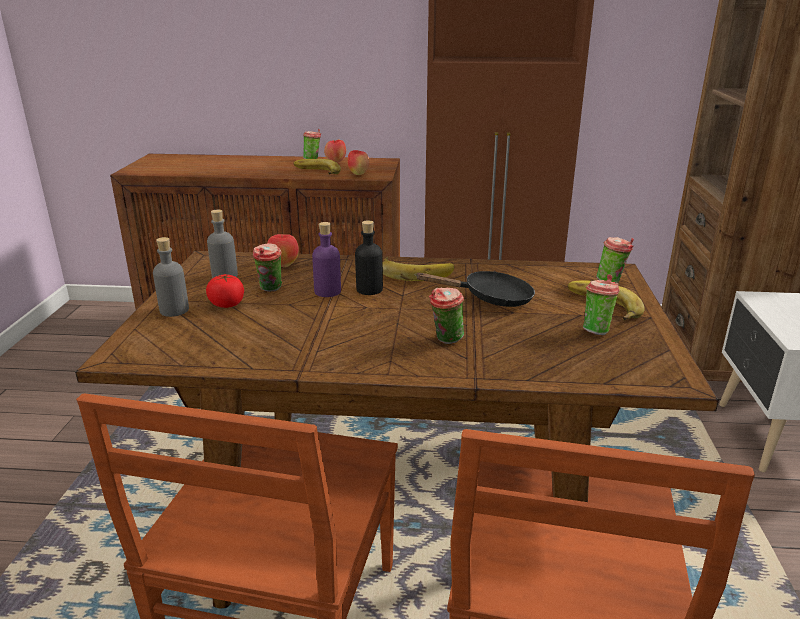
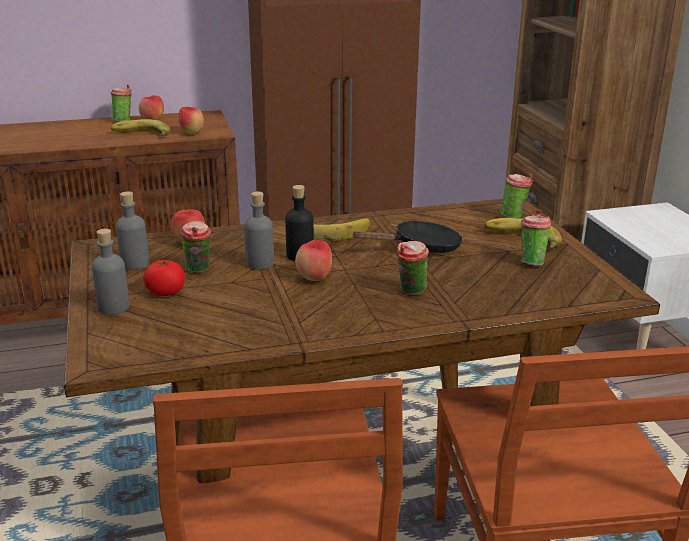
camera: 20 degrees left, 0 degrees up
purple bottle [312,222,341,297] -> grey bottle [244,192,274,270]
none -> apple [295,240,332,281]

